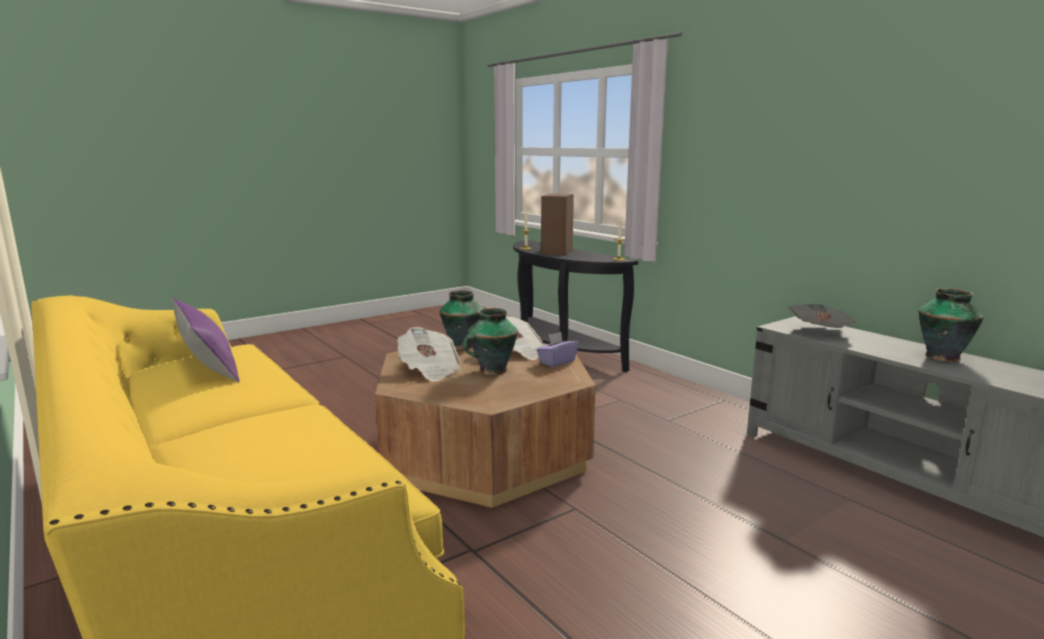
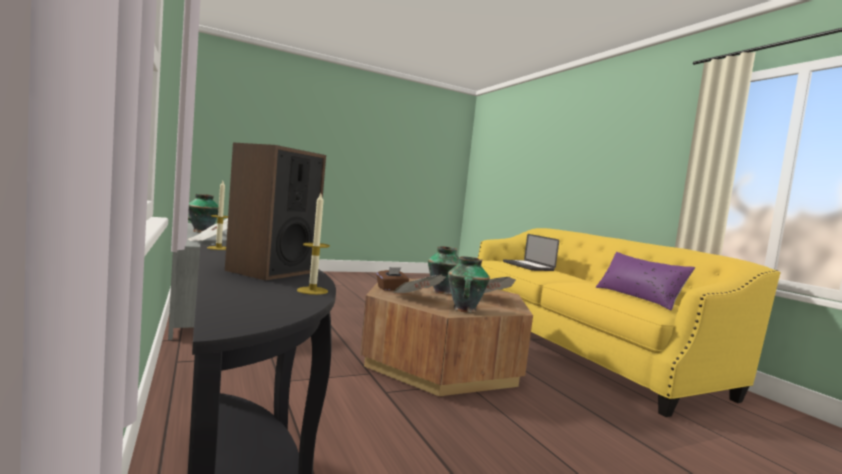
camera: 170 degrees left, 10 degrees down
purple tissue box [536,332,578,367] -> brown tissue box [377,267,409,291]
none -> laptop [503,234,559,271]

